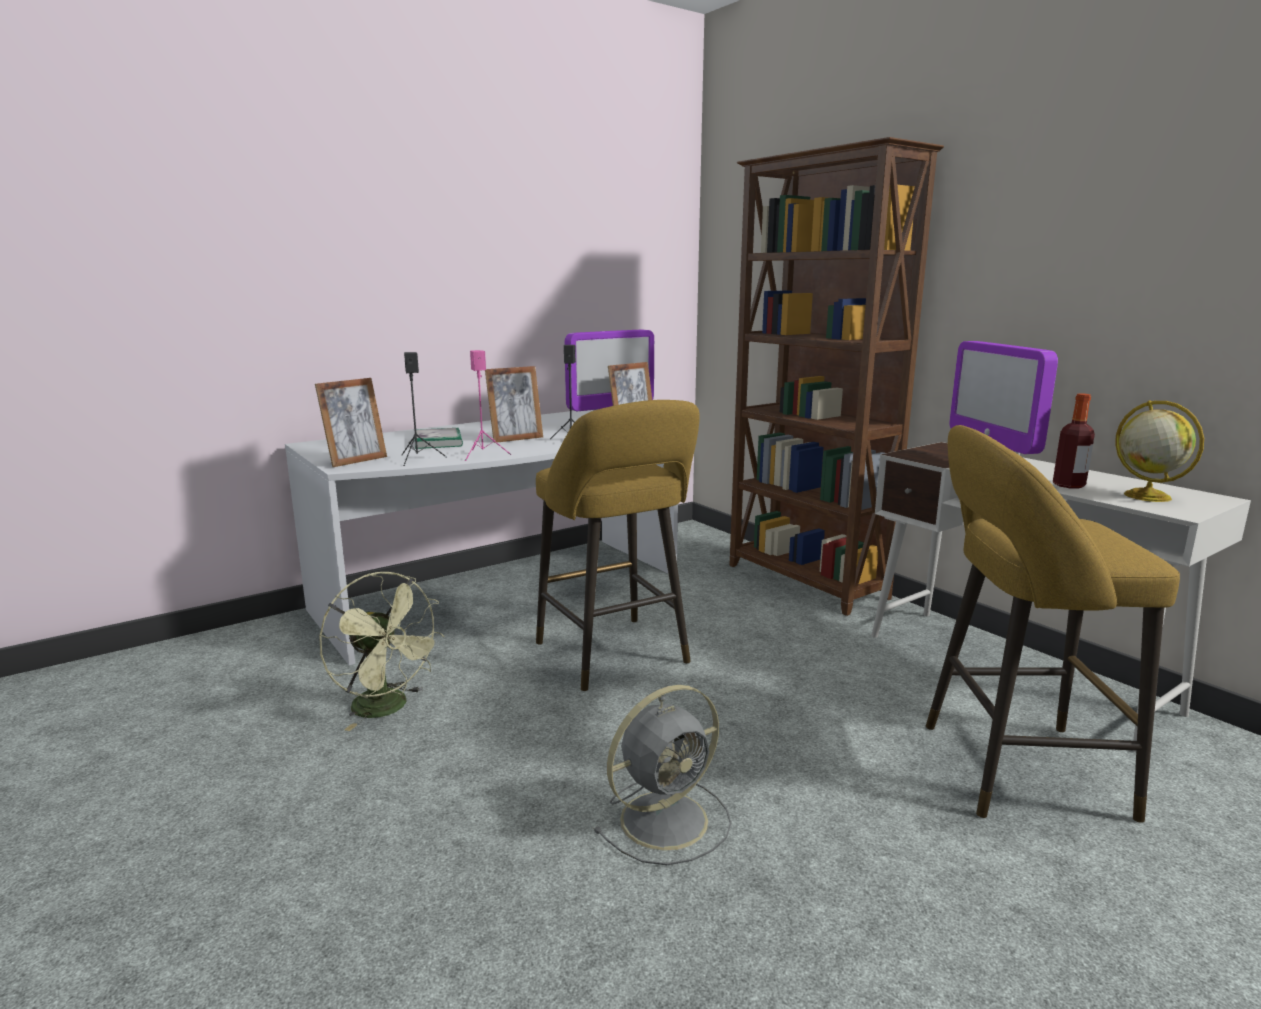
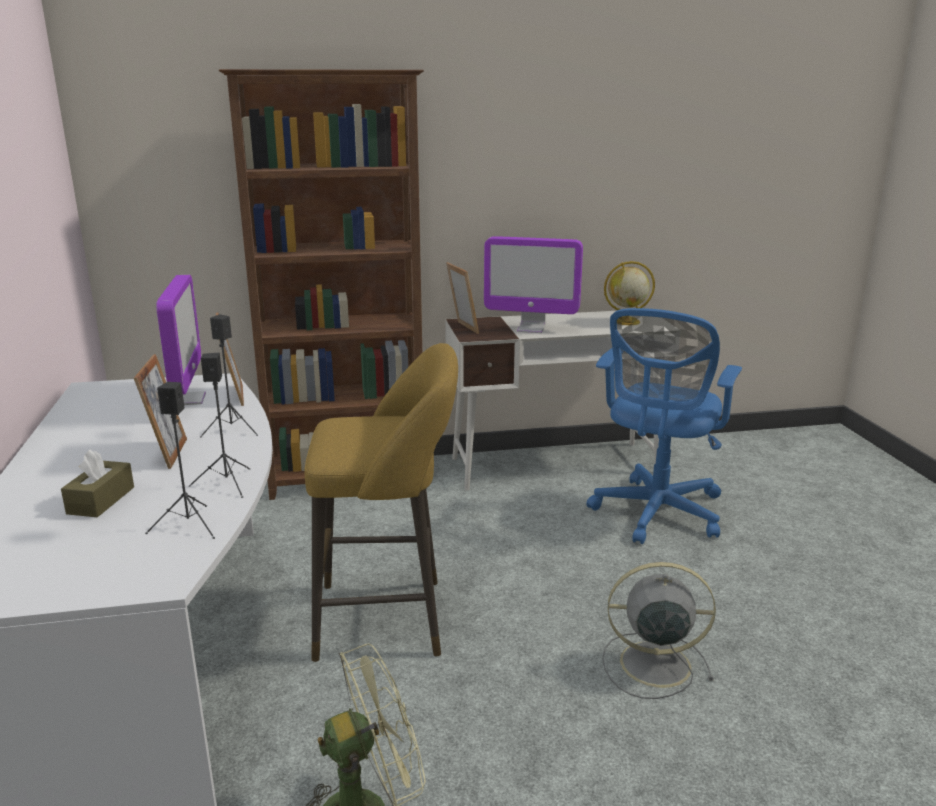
camera: 65 degrees left, 5 degrees up
picture frame [315,378,387,467] -> picture frame moved to [446,262,479,334]
book [415,428,463,449] -> brown tissue box [61,449,134,517]
pink speaker [465,350,512,461] -> black speaker [189,353,250,498]
grey fan [593,685,731,865] -> grey fan turned 75 degrees counterclockwise [602,562,716,699]
yellow stool [926,425,1180,823] -> blue office chair [586,308,742,544]
bottle [1053,393,1095,488] -> none

